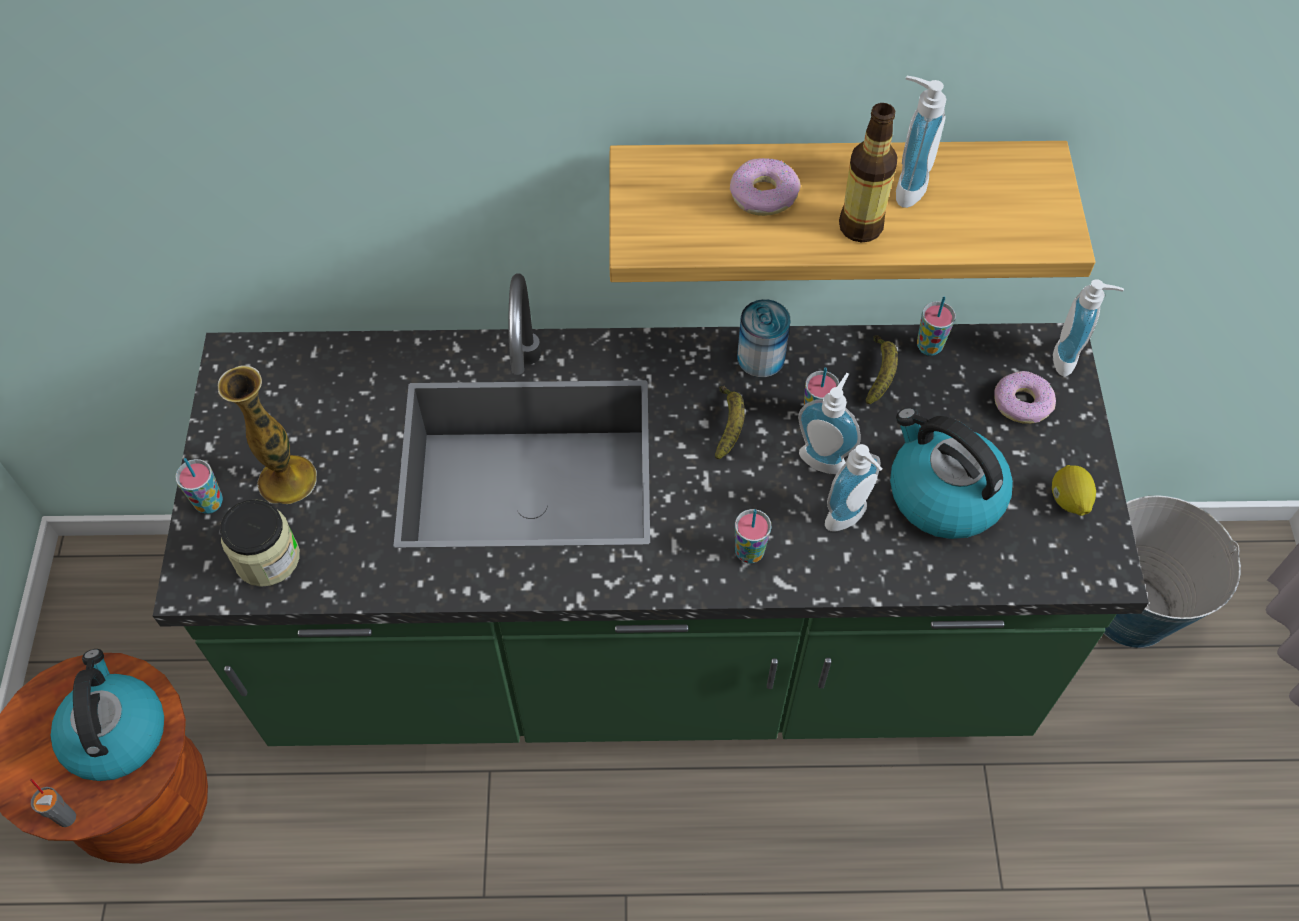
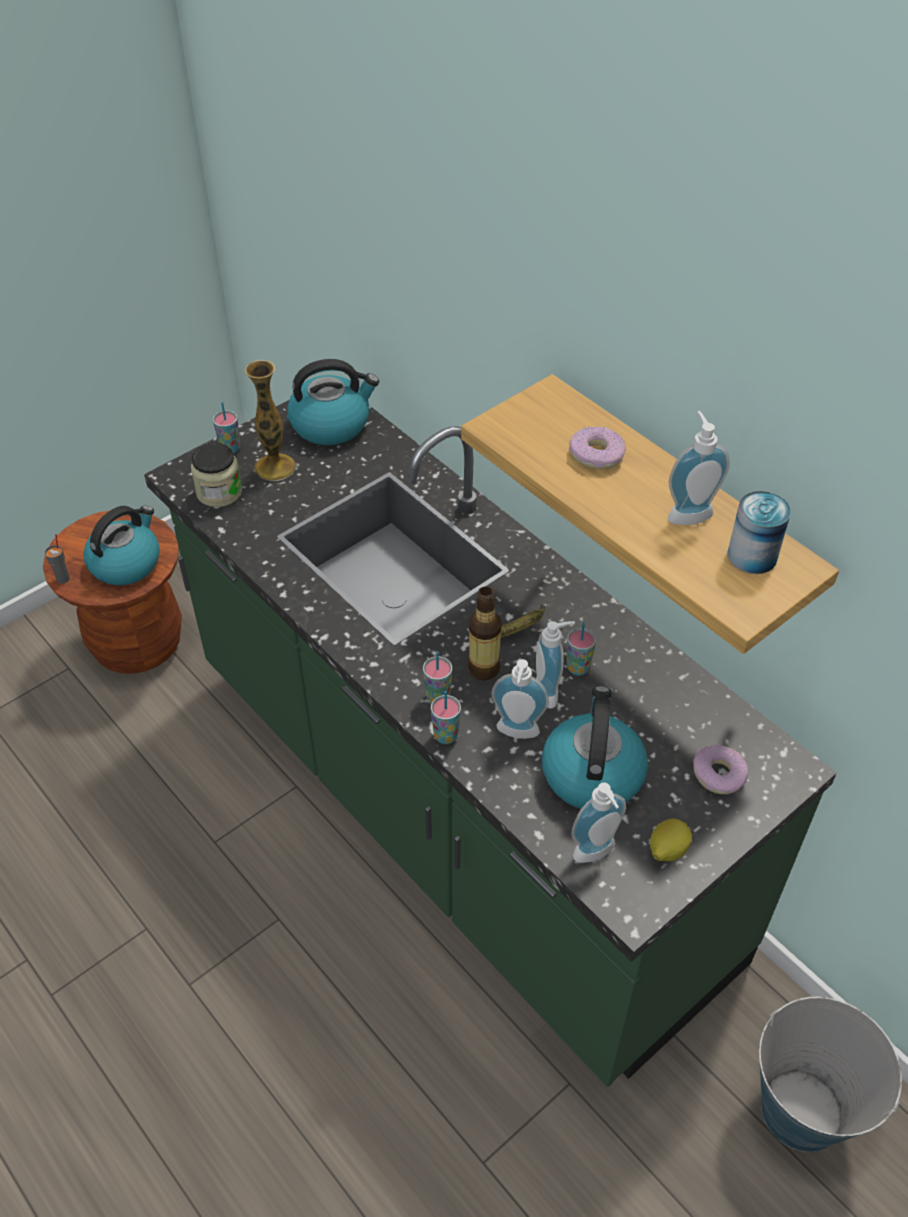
camera: 50 degrees right, 10 degrees down
can [737,299,790,377] -> can moved to [728,491,791,574]
bottle [839,103,898,243] -> bottle moved to [468,586,502,680]
banana [865,335,898,404] -> none
cup [917,297,956,356] -> cup moved to [431,691,461,744]
soap dispenser [1053,279,1124,376] -> soap dispenser moved to [571,782,626,863]
none -> kettle [287,359,379,445]

